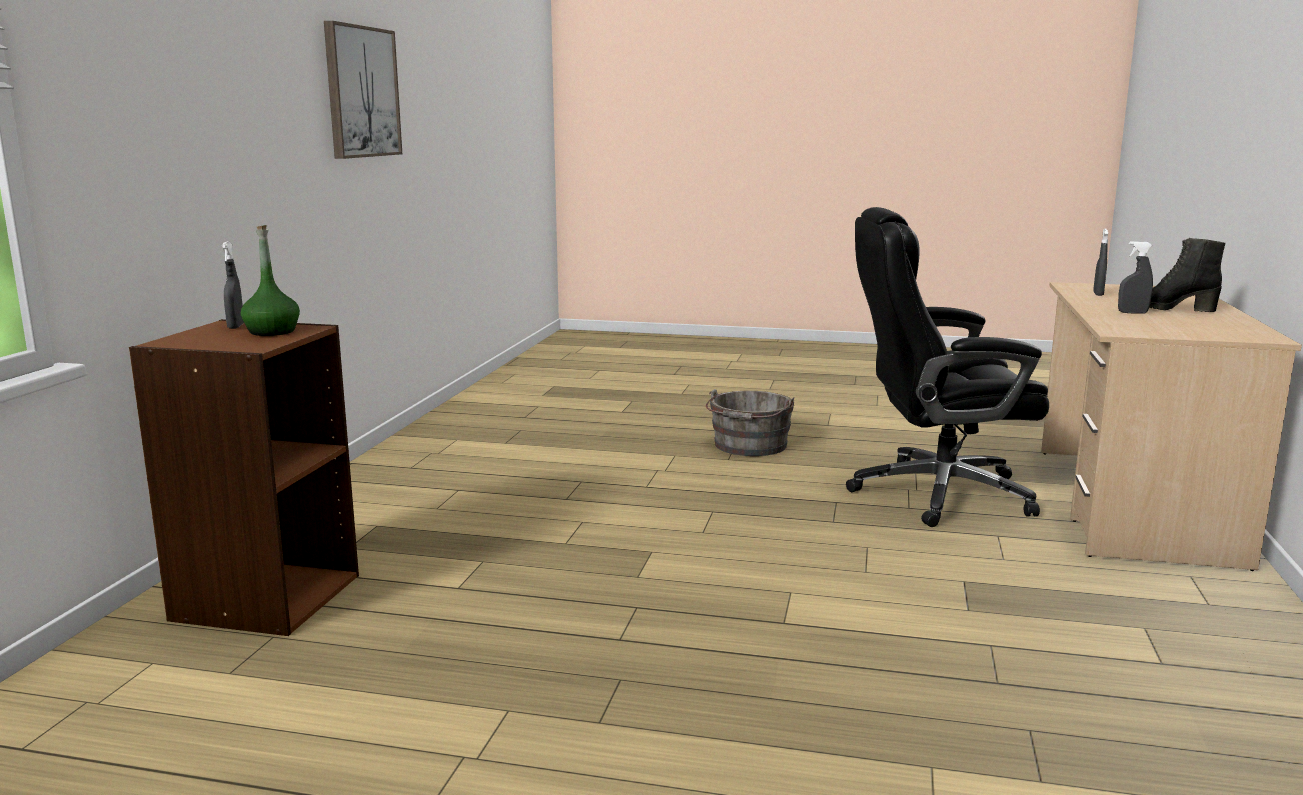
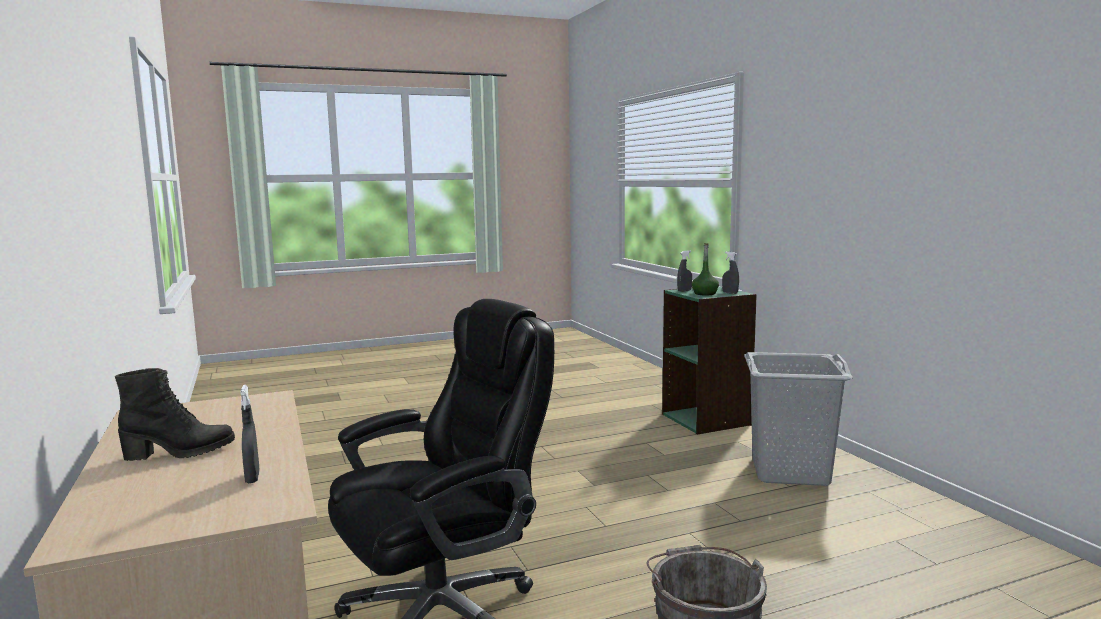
camera: 145 degrees right, 5 degrees down
brown bookcase [129,319,359,636] -> green bookcase [662,286,757,435]
picture [324,21,402,159] -> none
grey spray bottle [1118,241,1153,314] -> grey spray bottle moved to [677,250,692,292]
none -> grey laundry basket [744,352,853,486]

